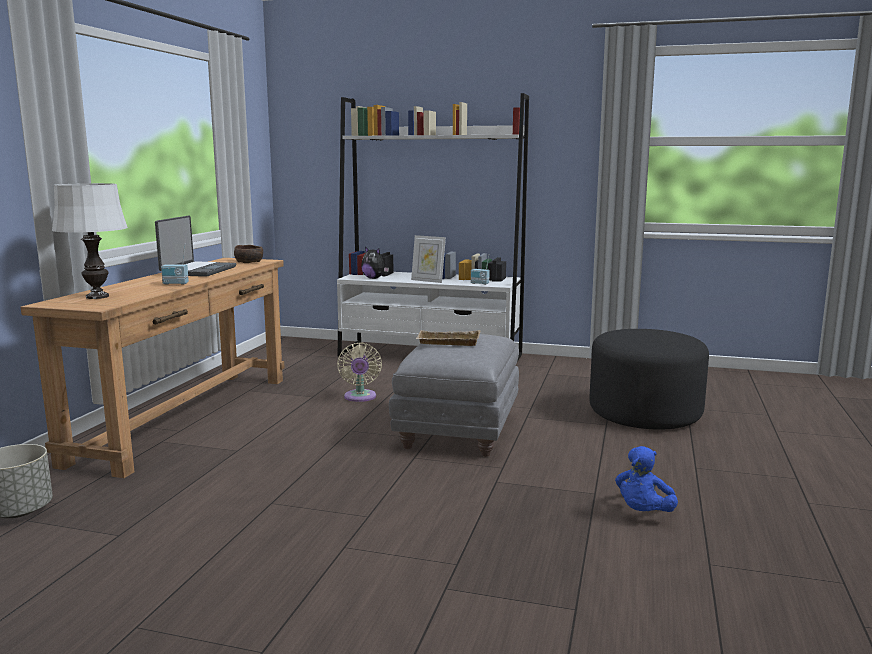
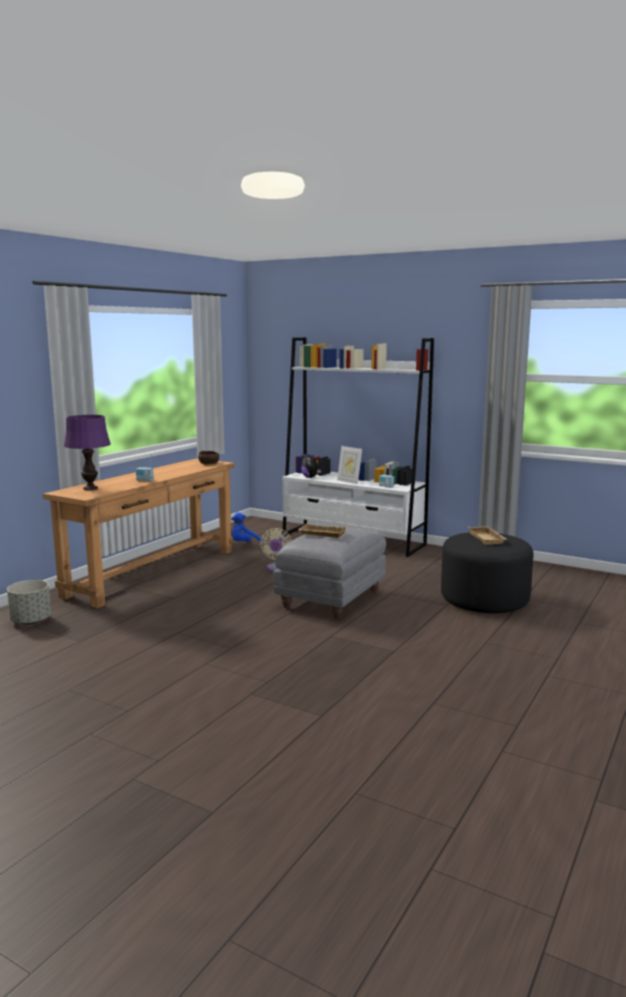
camera: 15 degrees right, 0 degrees up
white table lamp [52,183,128,299] -> purple table lamp [64,415,111,490]
laptop [155,216,236,277] -> none
blue plush toy [615,446,678,512] -> blue plush toy moved to [231,512,263,542]
none -> beige tray [468,526,508,545]

